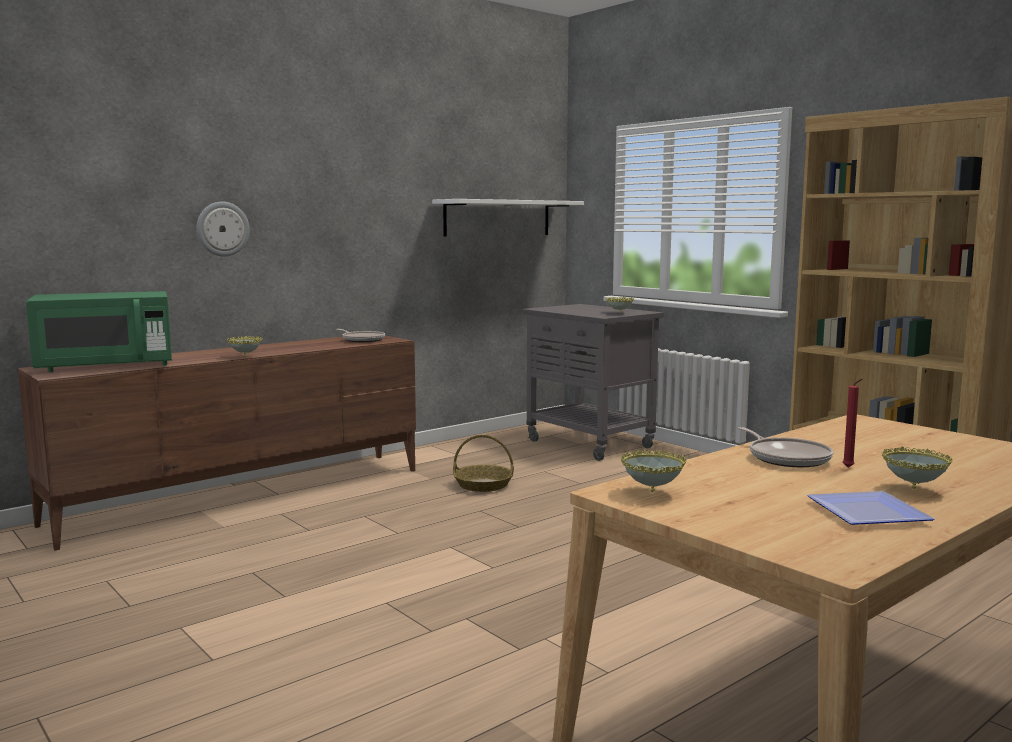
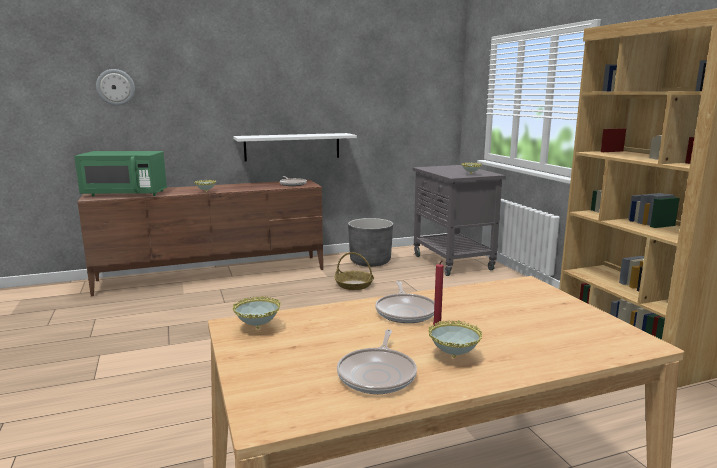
camera: 20 degrees right, 5 degrees up
wall clock [197,202,250,257] -> wall clock moved to [96,69,135,106]
white shelf [432,199,584,237] -> white shelf moved to [233,133,357,162]
plate [807,491,934,525] -> frying pan [337,329,417,394]
none -> grey planter [348,218,393,267]

